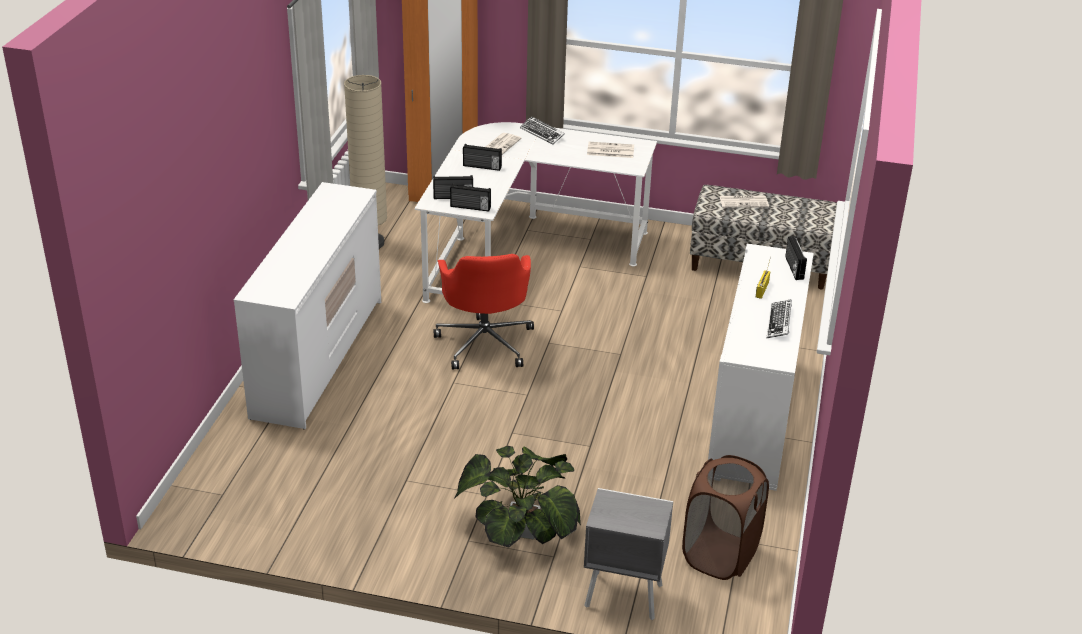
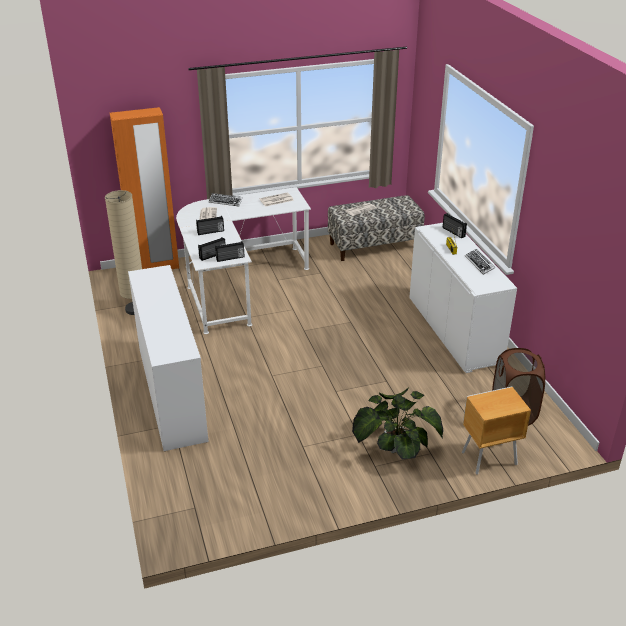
camera: 30 degrees left, 0 degrees up
red office chair [434,254,534,370] -> none
grey nightstand [584,488,673,620] -> brown nightstand [462,386,531,474]

